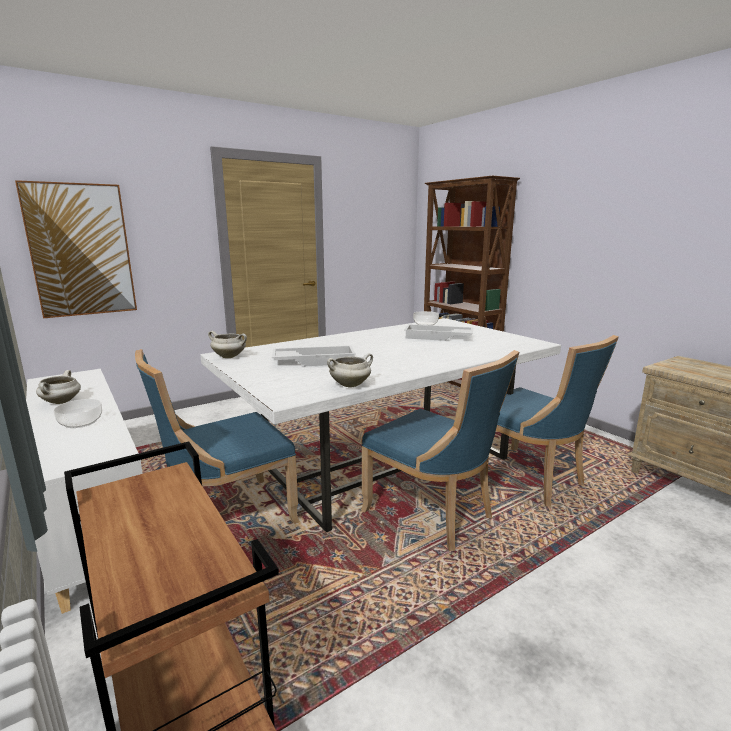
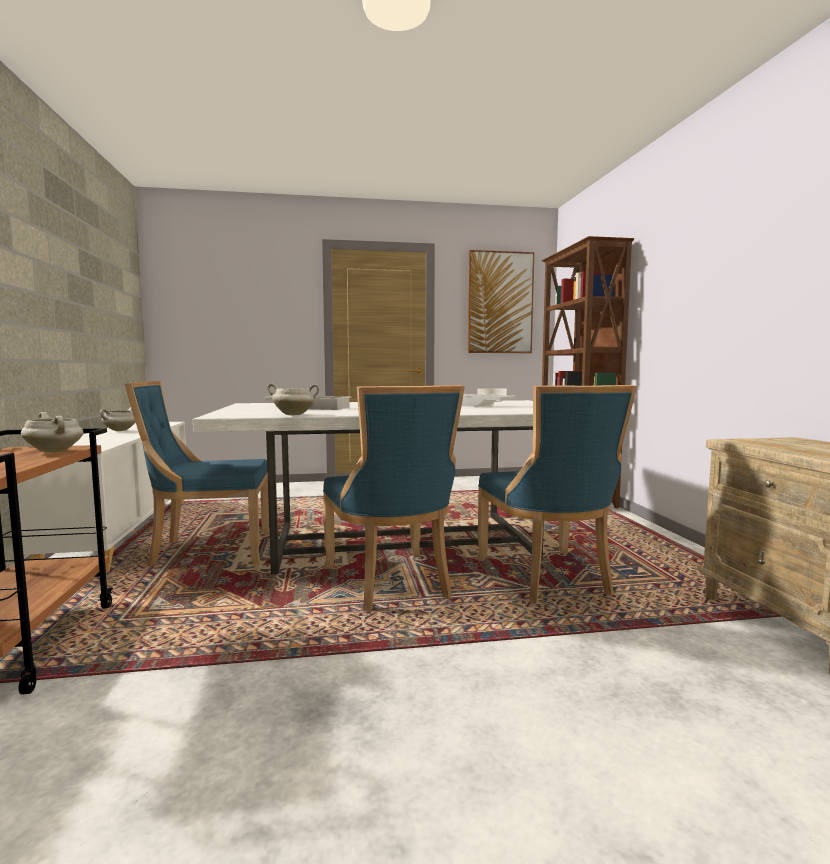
camera: 25 degrees right, 10 degrees down
picture [15,180,137,318] -> picture moved to [468,250,534,353]
bowl [54,399,102,428] -> none
white cooking pot [208,331,247,358] -> white cooking pot moved to [21,412,84,453]

